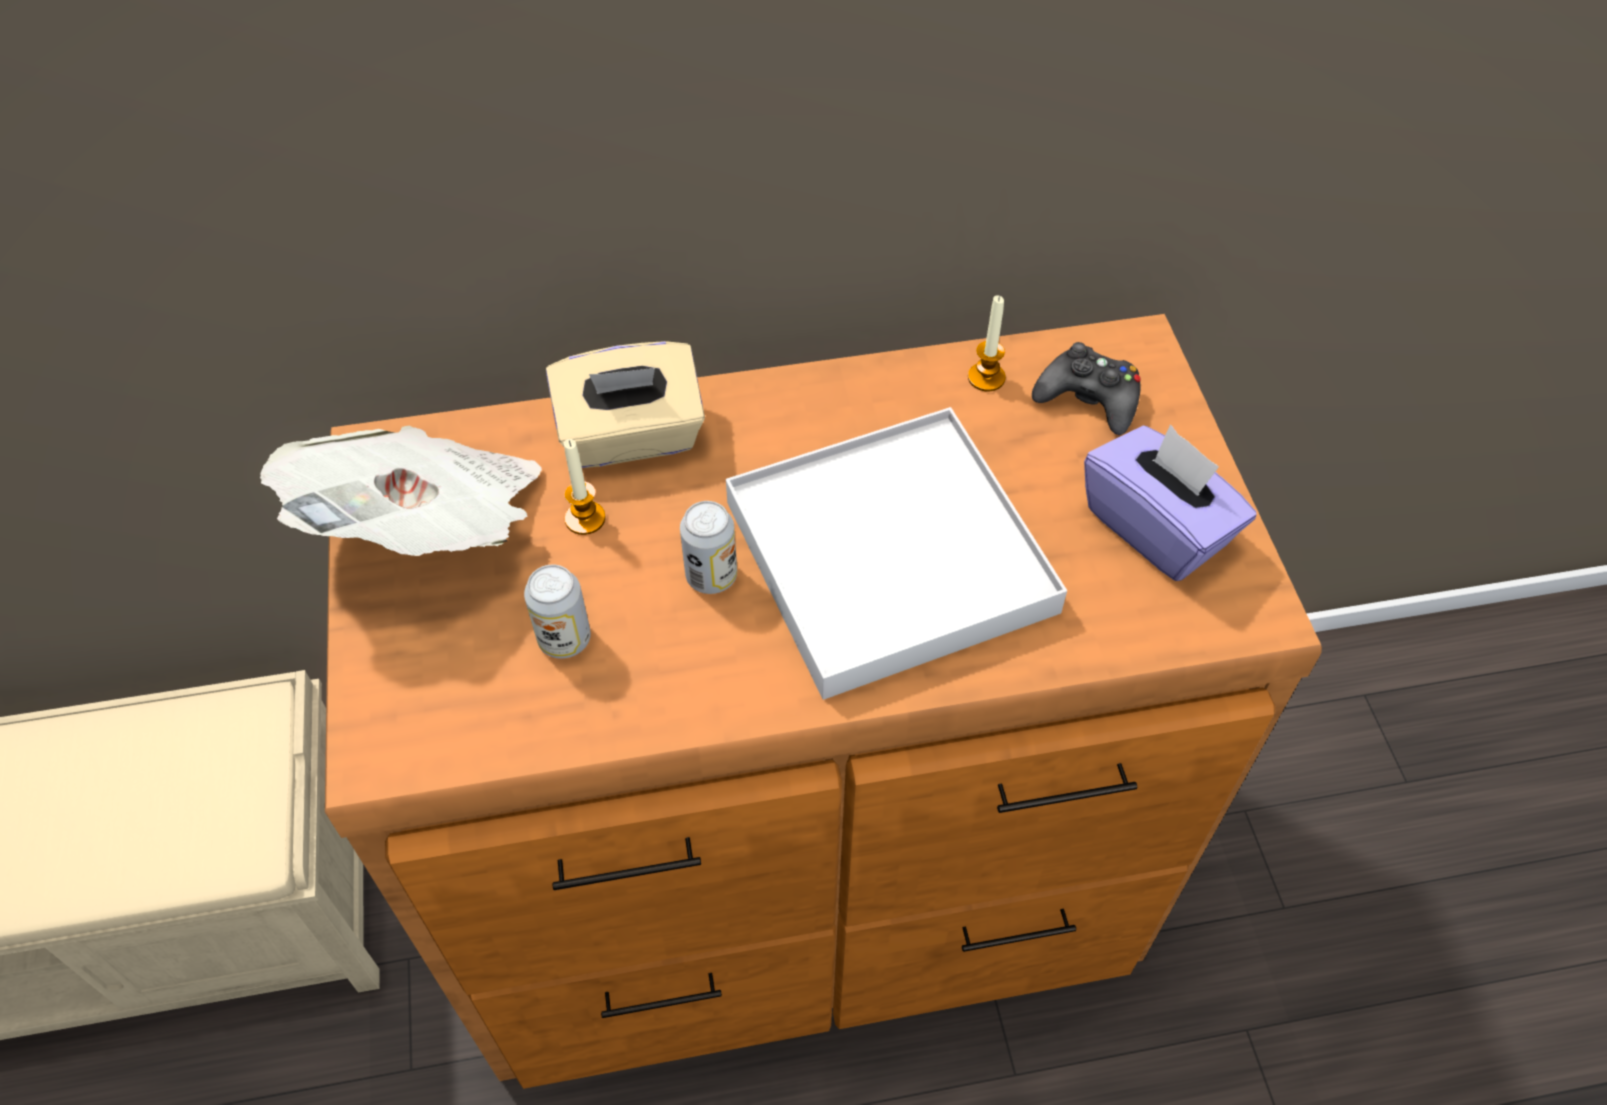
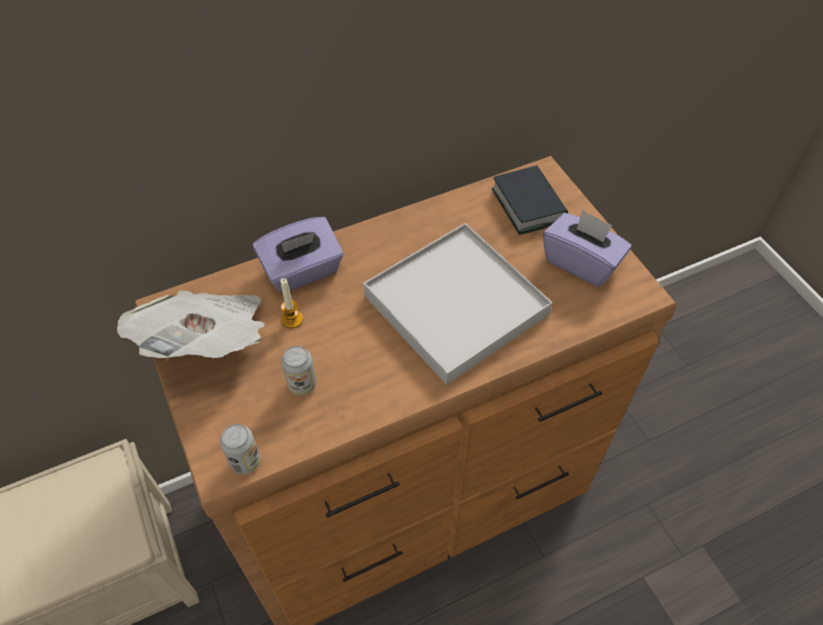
camera: 15 degrees left, 0 degrees up
beige tissue box [546,341,705,468] -> purple tissue box [253,217,344,293]
can [680,501,737,594] -> can moved to [220,424,260,474]
candle [968,295,1006,391] -> none
black game controller [1032,342,1141,435] -> book [492,165,568,235]

